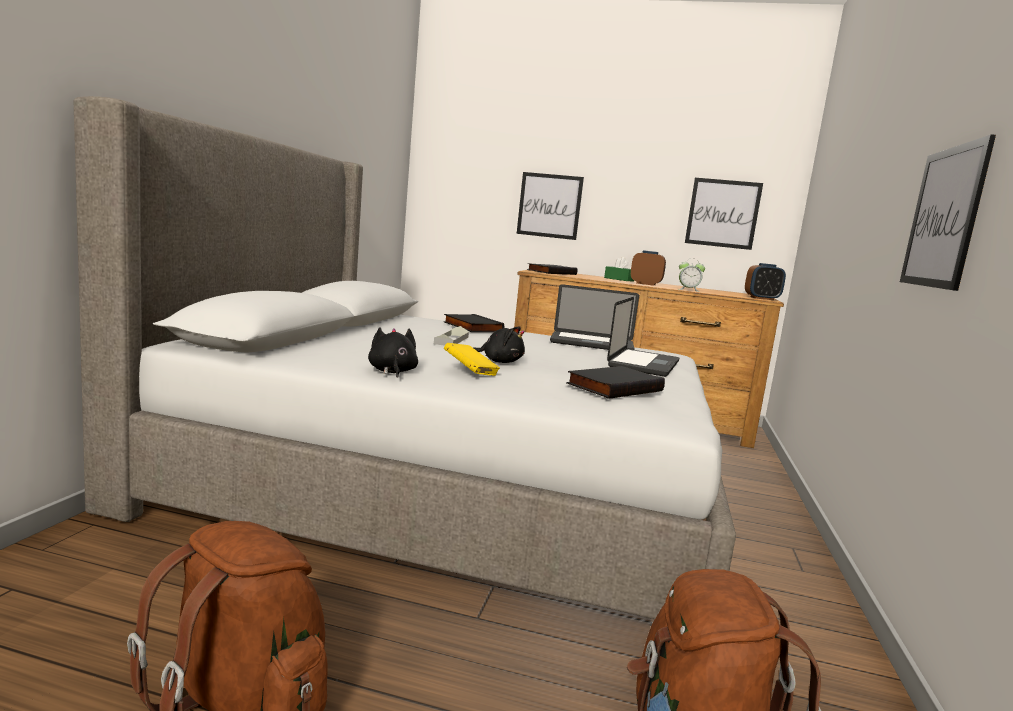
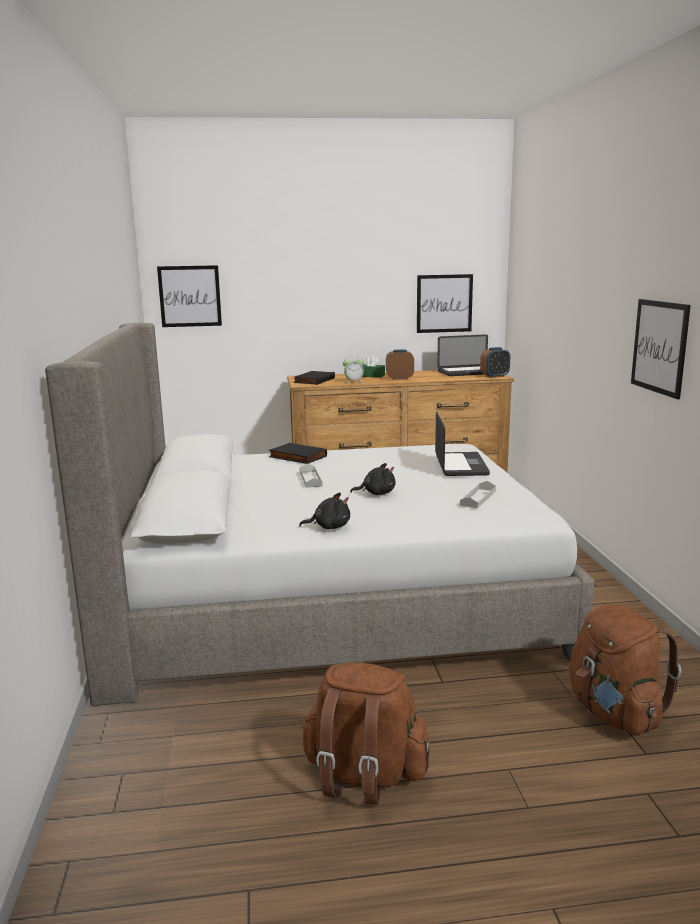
camera: 20 degrees left, 5 degrees up
black plush toy [368,327,418,378] -> black plush toy turned 120 degrees clockwise [299,493,350,529]
yellow book [444,343,500,376] -> none
picture [517,172,584,240] -> picture moved to [157,265,222,327]
laptop [550,284,639,350] -> laptop moved to [437,334,488,376]
black book [566,366,665,399] -> grey tray [460,481,496,508]
alarm clock [679,258,705,292] -> alarm clock moved to [343,355,364,384]

